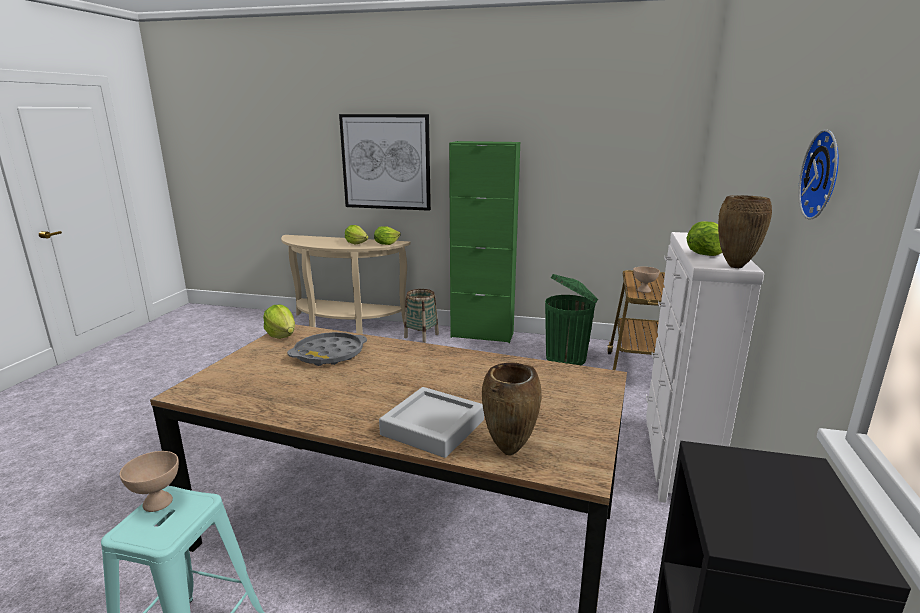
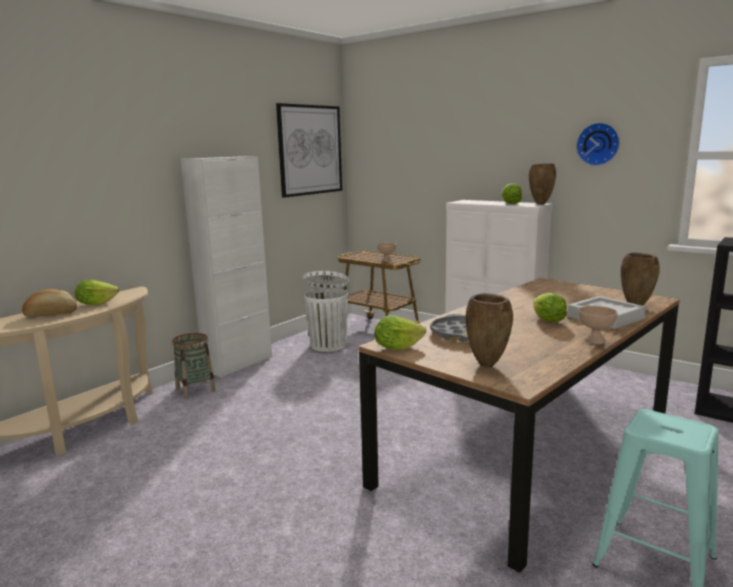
camera: 65 degrees left, 5 degrees down
beige bowl [120,451,179,512] -> beige bowl moved to [578,306,618,344]
picture [339,114,431,211] -> picture moved to [276,103,342,198]
lettuce [374,226,401,245] -> lettuce moved to [533,293,567,322]
green cabinet [449,141,520,343] -> white cabinet [181,156,272,378]
green trash can [545,274,598,365] -> white trash can [303,271,349,352]
none -> bread [22,289,77,317]
none -> brown vase [465,293,513,367]

